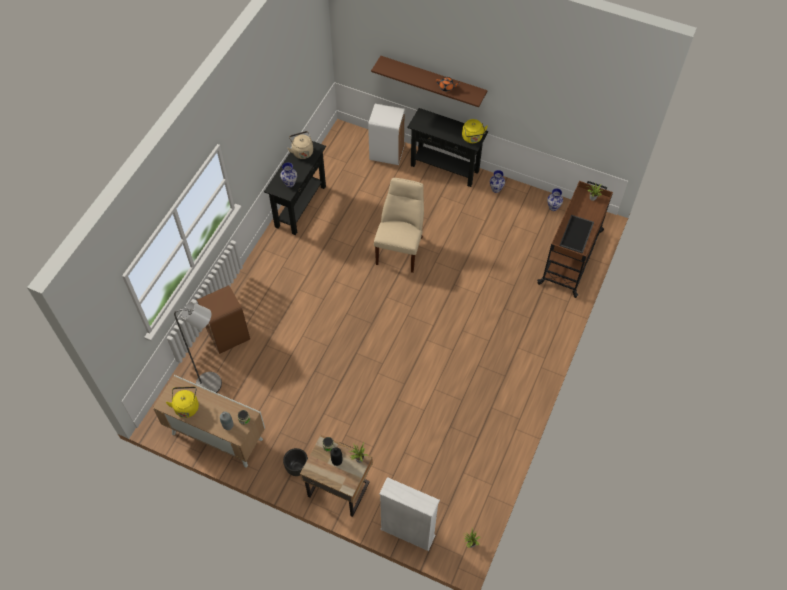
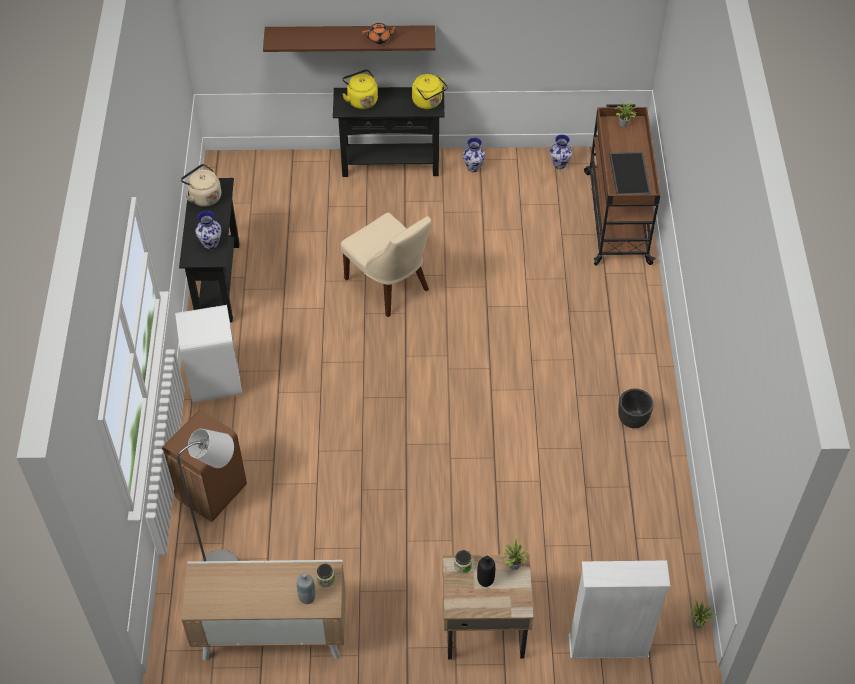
camera: 25 degrees left, 5 degrees down
yellow kettle [166,387,199,418] -> yellow kettle moved to [342,69,378,109]
black planter [283,448,308,476] -> black planter moved to [618,389,654,428]
white trash can [368,104,405,165] -> white trash can moved to [175,305,242,403]
beige chair [374,178,424,273] -> beige chair turned 150 degrees clockwise [341,212,431,317]

